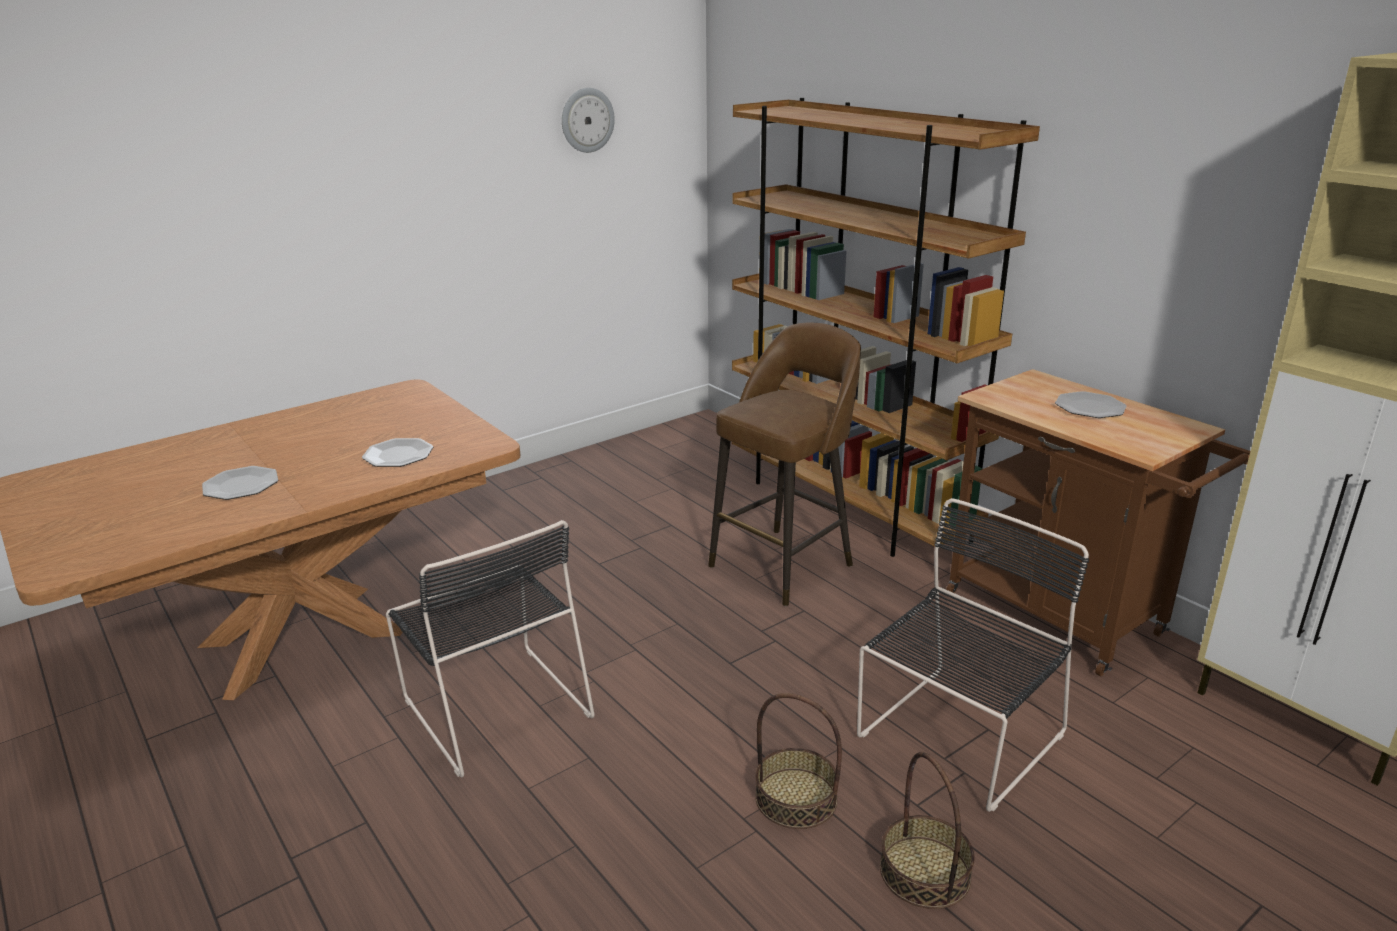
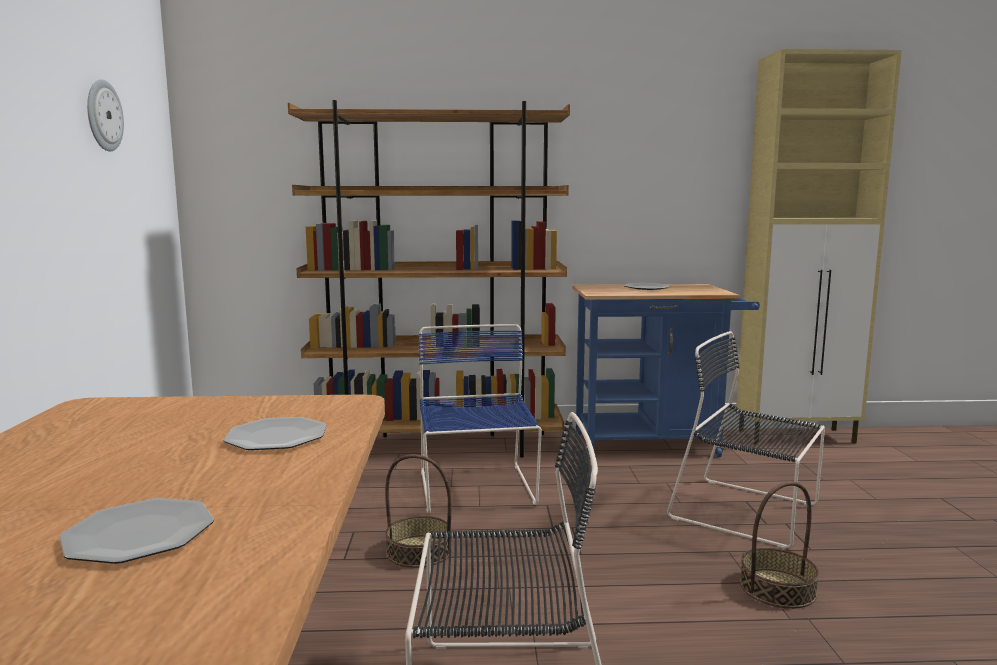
camera: 55 degrees left, 15 degrees down
brown stool [708,323,861,606] -> blue chair [419,324,542,513]
black chair [857,498,1089,812] -> black chair turned 45 degrees counterclockwise [667,331,825,549]
basket [880,752,975,909] -> basket moved to [385,454,452,568]
brown cart [946,369,1250,676] -> blue cart [572,284,760,458]

